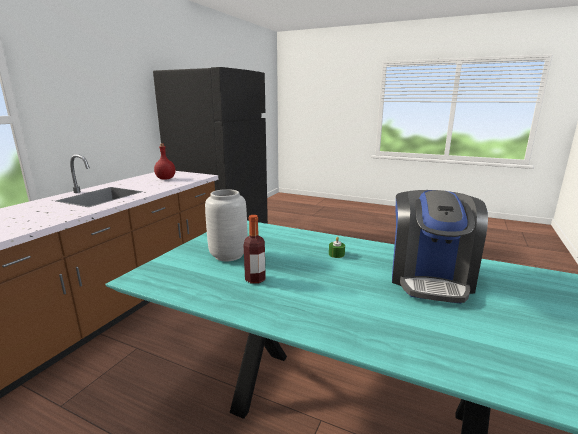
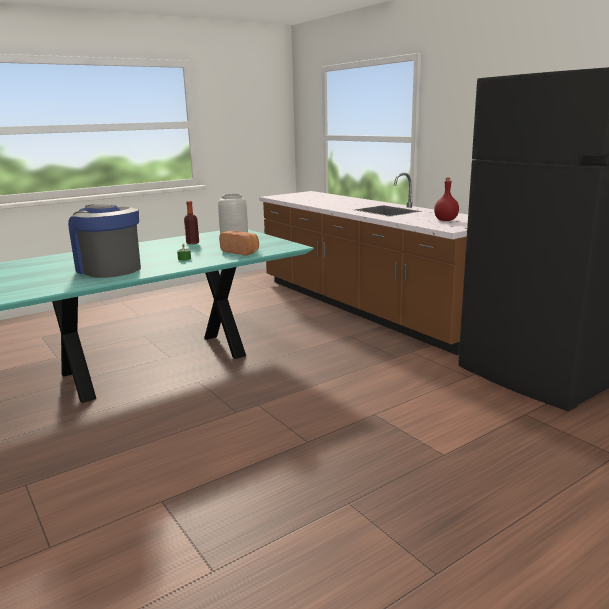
camera: 120 degrees right, 0 degrees up
none -> bread [219,231,259,255]

